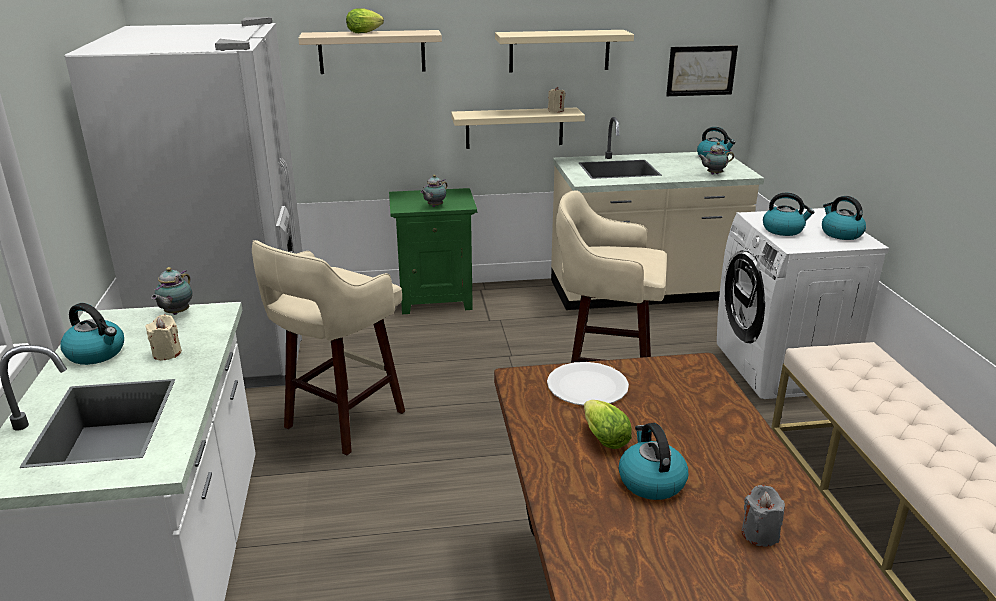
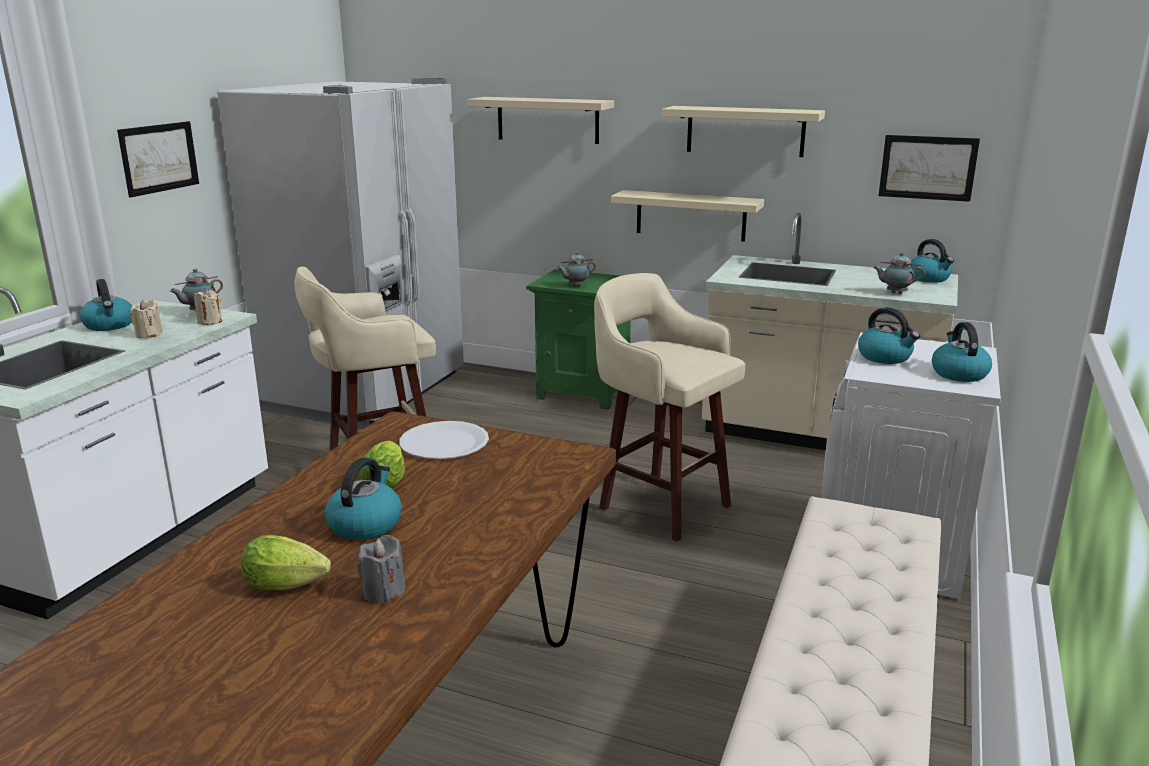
camera: 30 degrees right, 5 degrees down
lettuce [346,8,384,33] -> lettuce moved to [241,535,331,590]
beige candle [548,87,565,112] -> beige candle moved to [194,289,222,325]
none -> picture [117,121,199,197]

